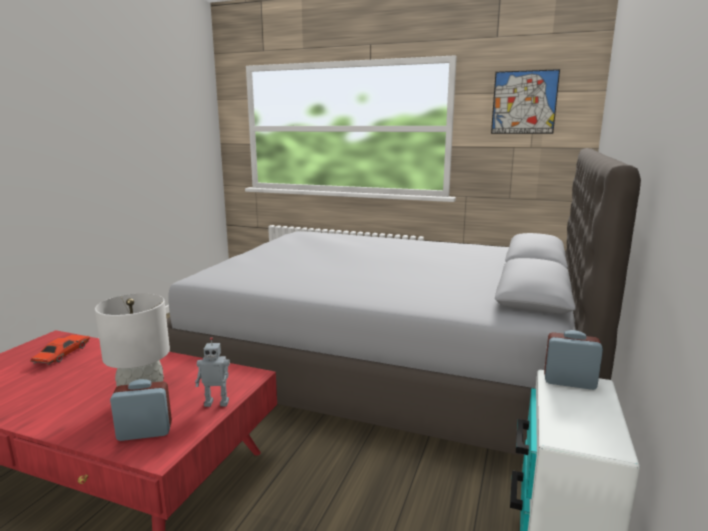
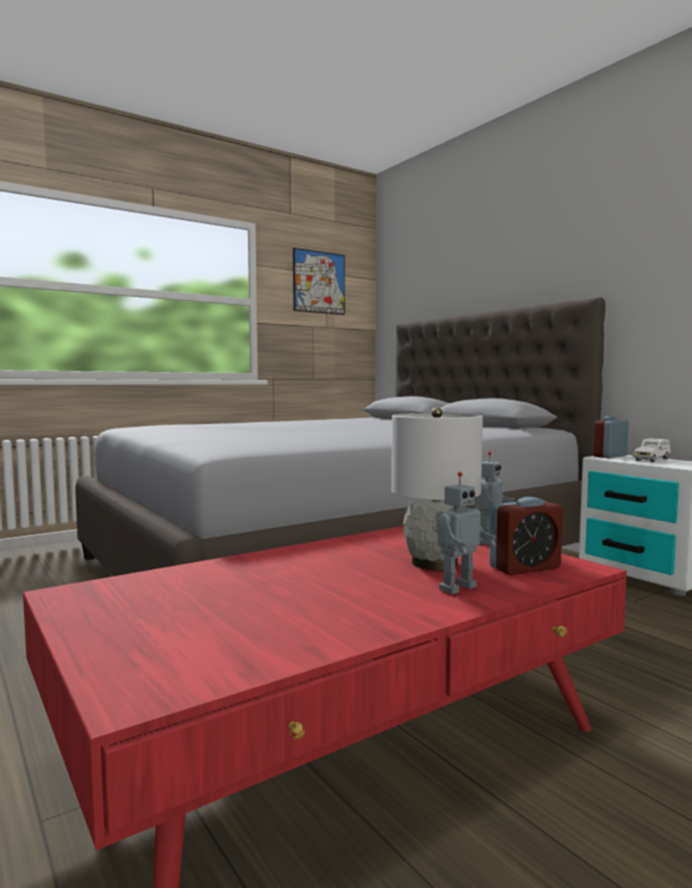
camera: 55 degrees left, 10 degrees down
red toy car [31,334,90,366] -> none
alarm clock [110,379,172,441] -> alarm clock turned 135 degrees counterclockwise [490,497,563,575]
none -> toy robot [435,472,496,595]
none -> white toy car [633,438,672,462]

